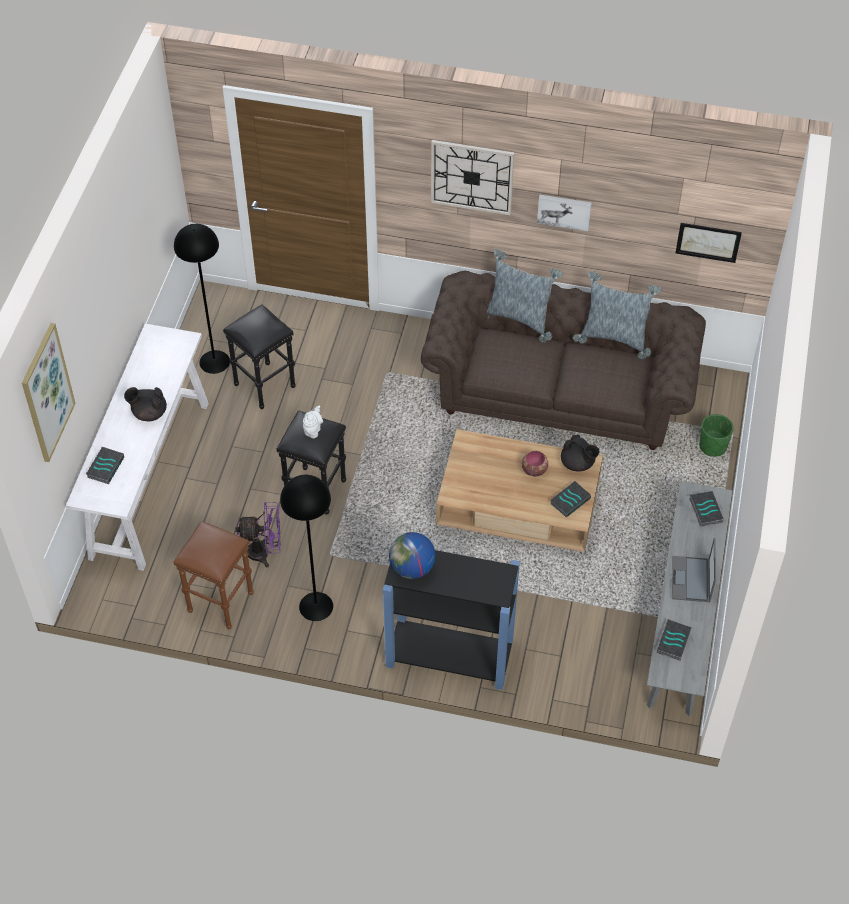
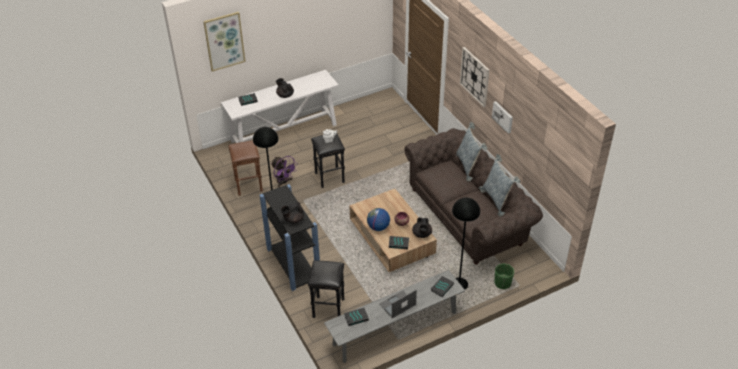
camera: 50 degrees right, 10 degrees down
black floor lamp [174,224,230,374] -> black floor lamp moved to [452,198,480,289]
black stool [223,304,296,409] -> black stool moved to [308,260,345,318]
globe [389,532,436,579] -> globe moved to [367,208,390,231]
picture [676,223,742,263] -> none
none -> black teapot [281,201,304,223]

